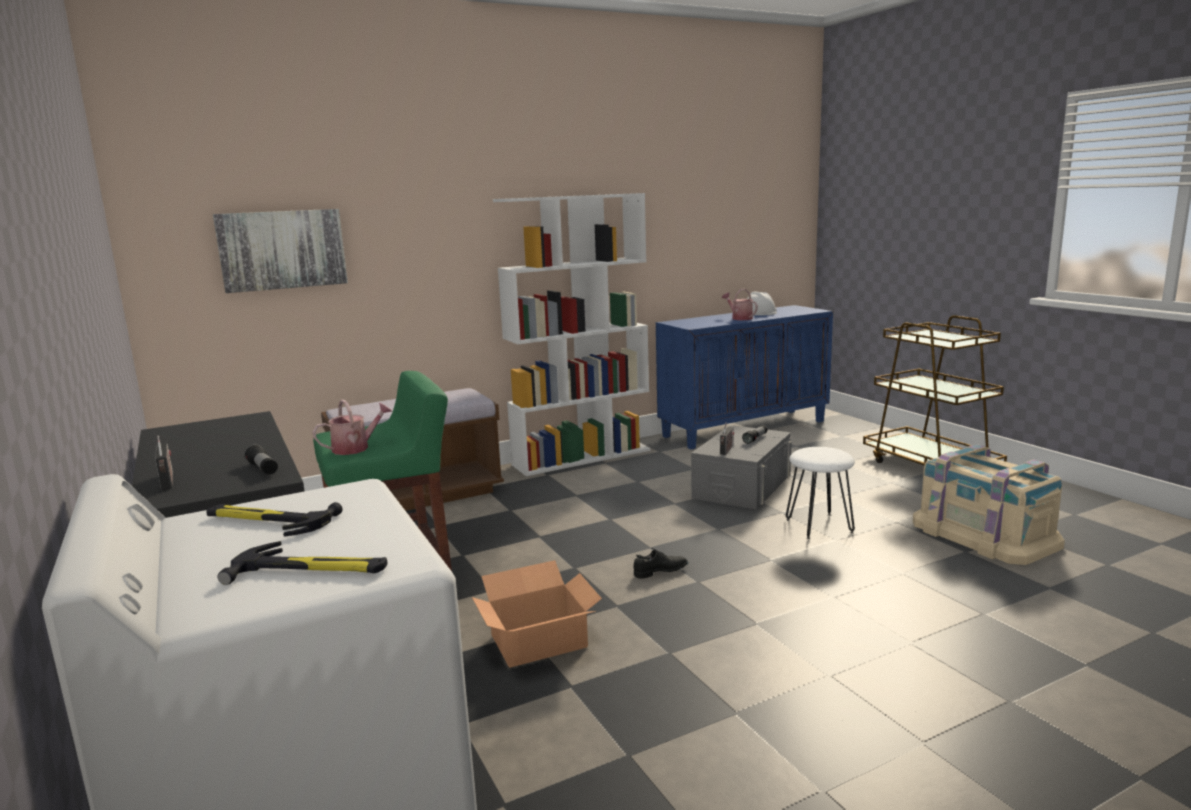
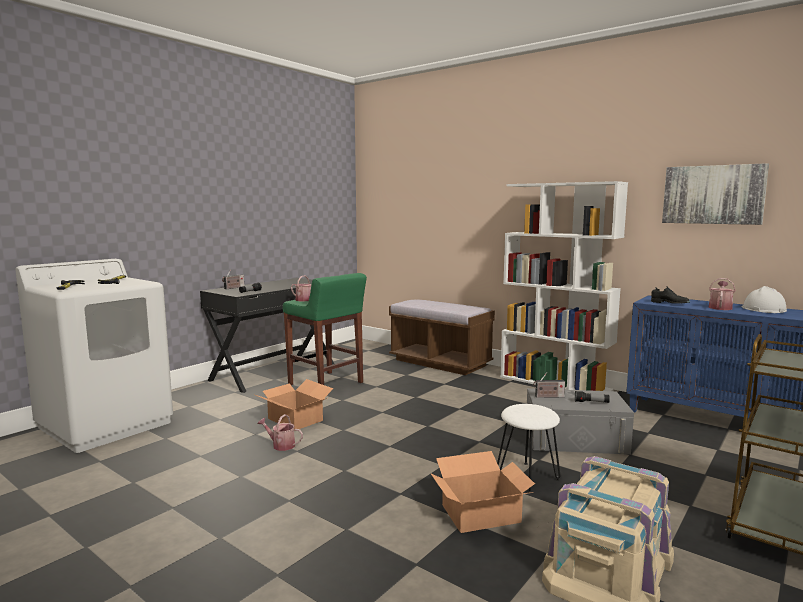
camera: 65 degrees right, 5 degrees down
picture [213,209,348,293] -> picture moved to [662,163,769,225]
black shoe [633,548,688,579] -> black shoe moved to [651,286,690,304]
none -> watering can [257,414,303,451]
none -> cardboard box [430,451,535,533]

